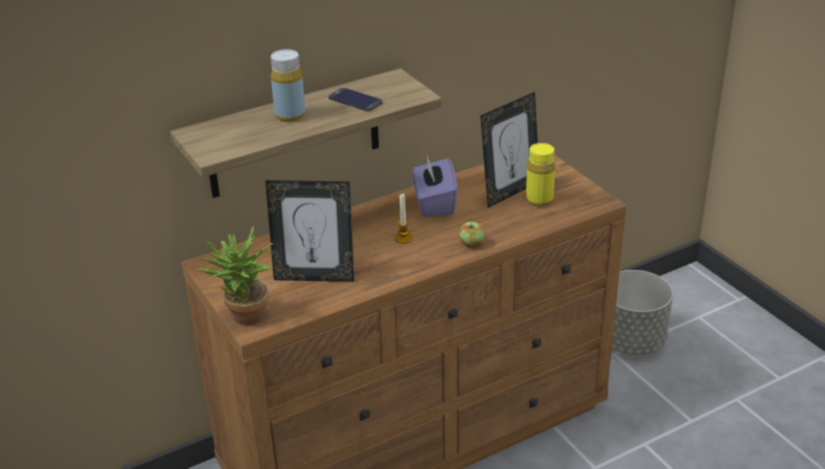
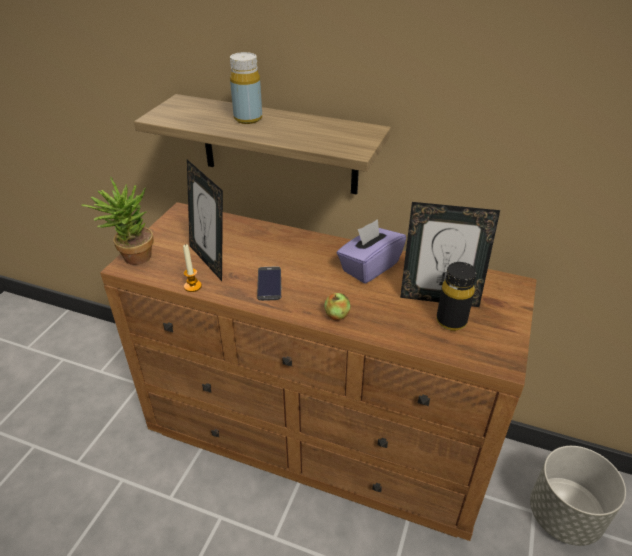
camera: 50 degrees right, 5 degrees up
phone [329,88,382,111] -> phone moved to [257,266,282,301]
candle [395,194,413,244] -> candle moved to [183,244,202,292]
yellow bottle [526,143,555,207] -> black bottle [436,262,477,331]

